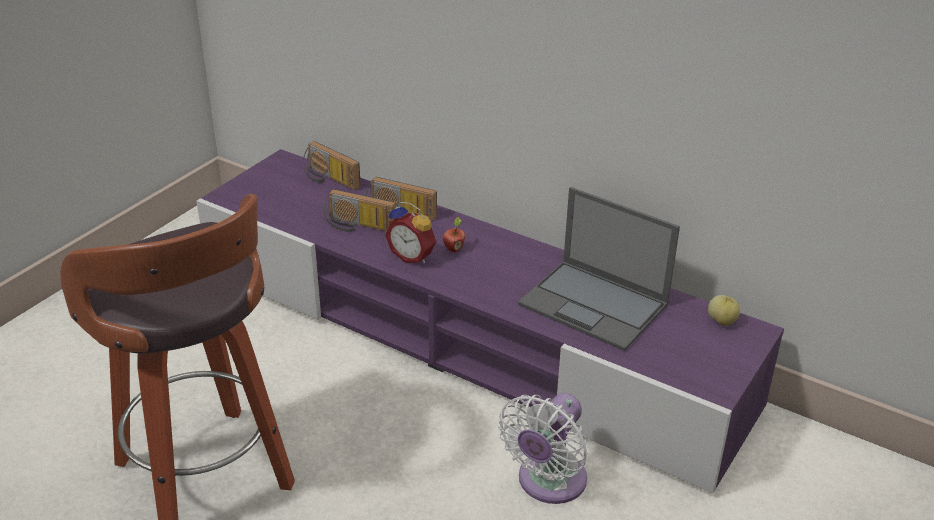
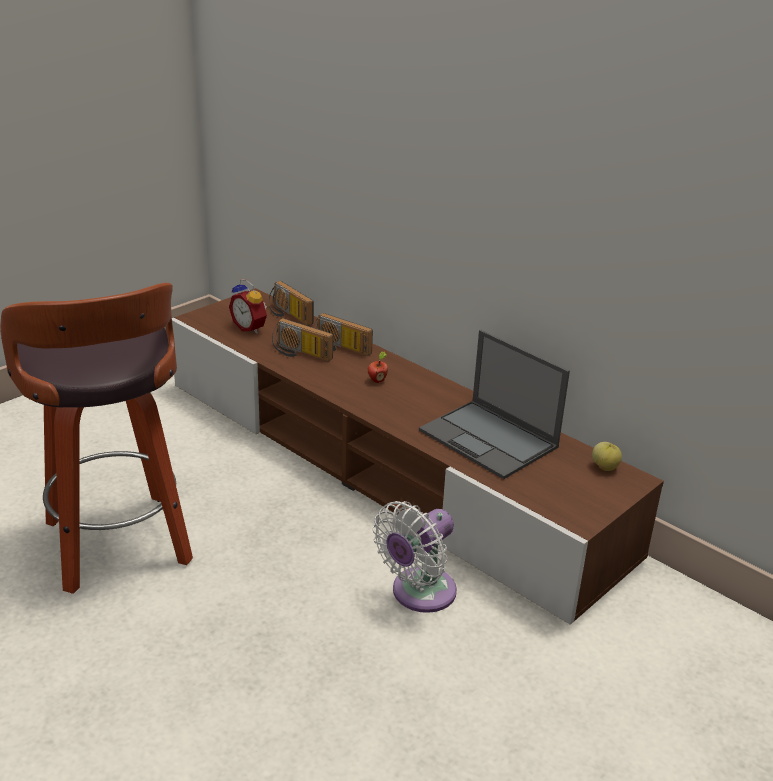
camera: 10 degrees right, 5 degrees down
purple tv stand [197,149,784,494] -> brown tv stand [172,288,664,625]
alarm clock [385,202,436,264] -> alarm clock moved to [229,279,267,334]

